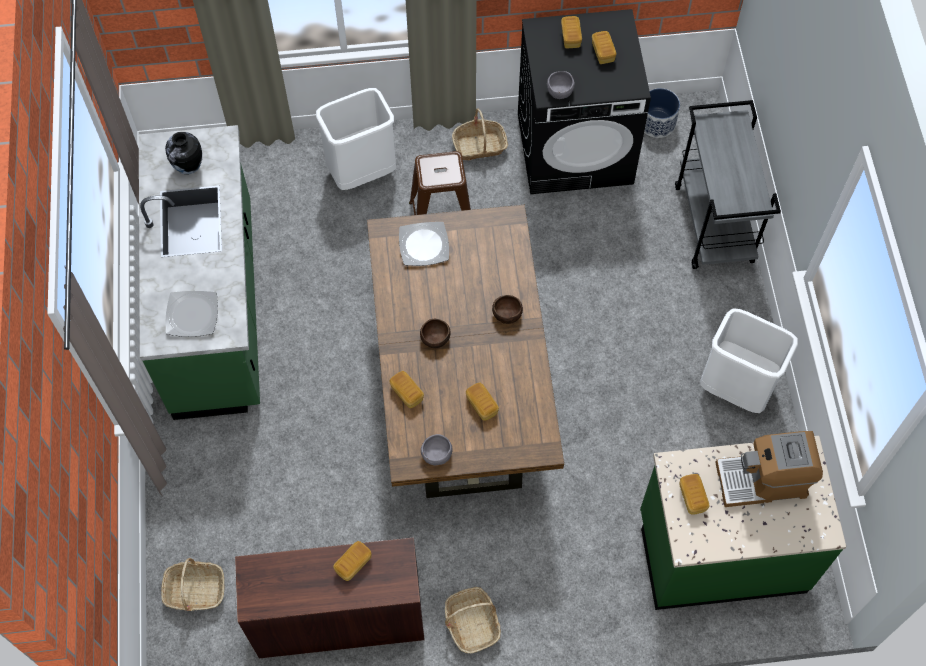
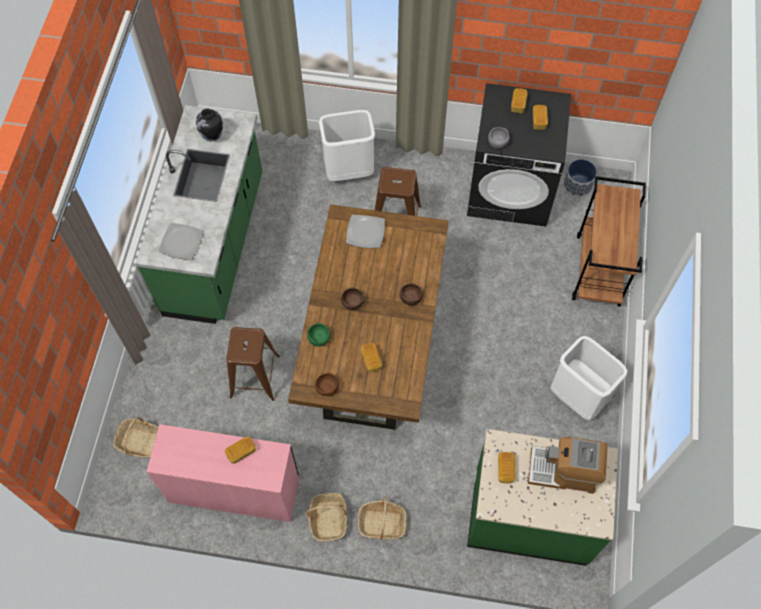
camera: 15 degrees right, 0 degrees up
brown desk [235,537,425,658] -> pink desk [146,424,299,522]
bread [390,371,424,408] -> green bowl [307,323,330,347]
grey bowl [421,434,453,465] -> brown bowl [315,373,339,396]
basket [452,108,508,160] -> basket moved to [358,496,407,539]
grey cart [675,100,781,269] -> brown cart [572,176,646,307]
none -> brown stool [226,327,280,401]

